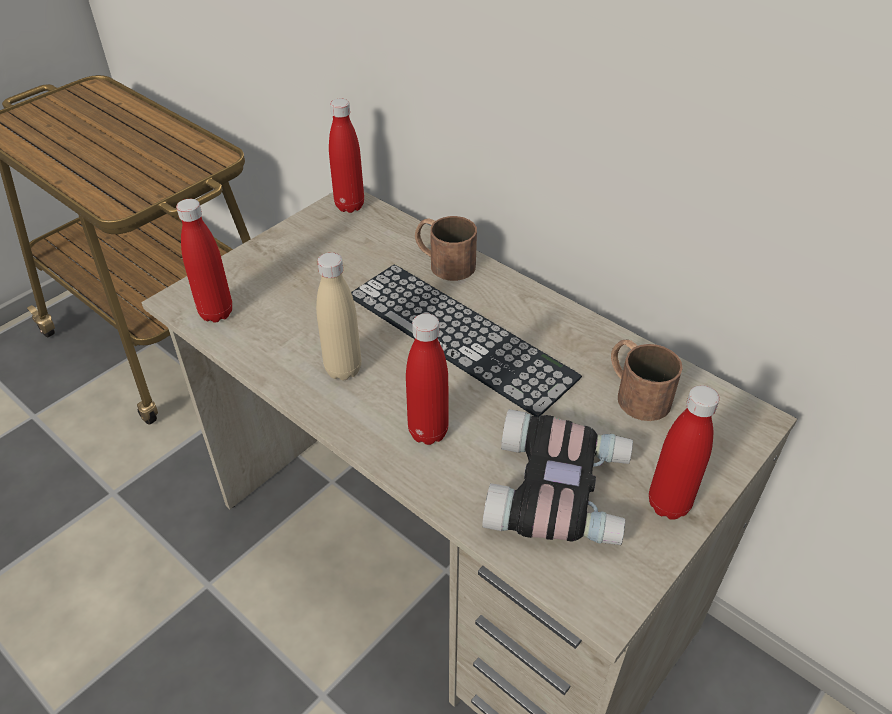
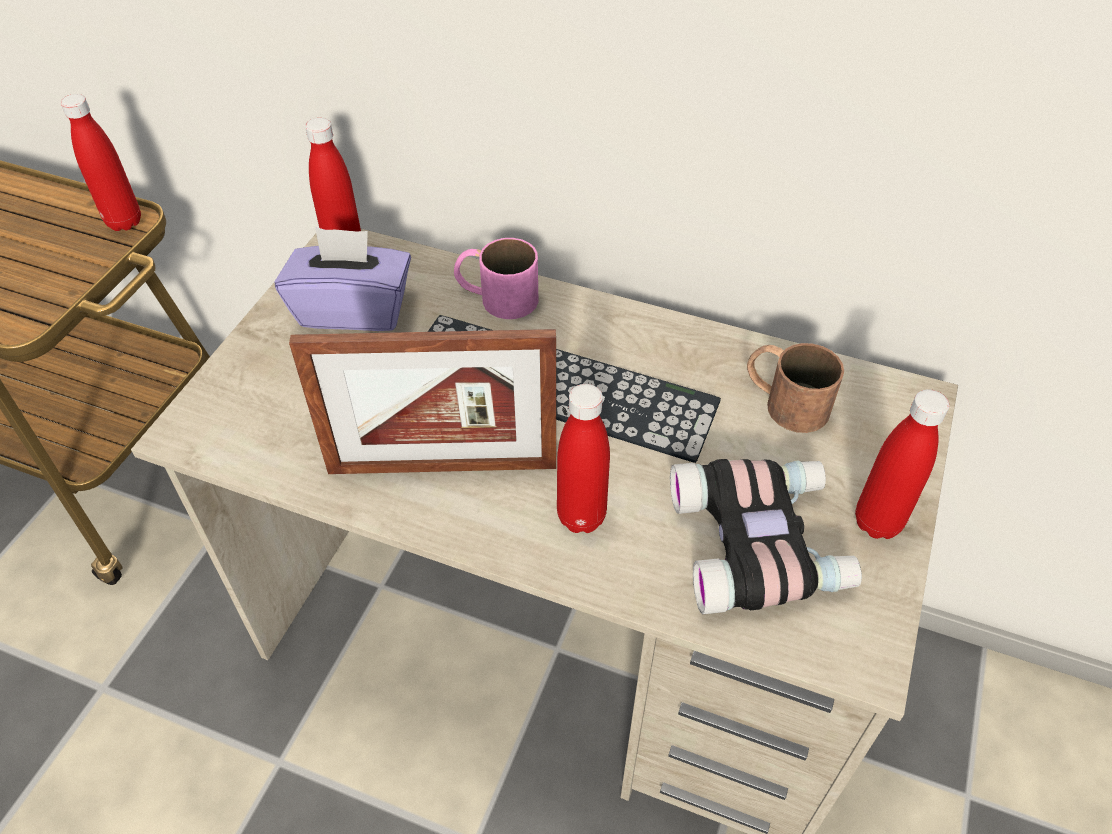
camera: 20 degrees left, 5 degrees up
red bottle [176,199,232,323] -> red bottle moved to [60,94,141,231]
beige bottle [316,252,361,380] -> picture frame [289,329,556,474]
brown mug [415,216,477,281] -> pink mug [454,238,539,319]
none -> purple tissue box [274,227,411,331]

